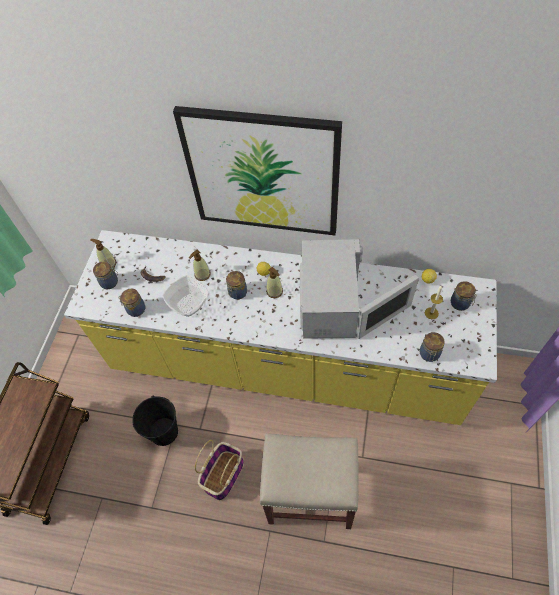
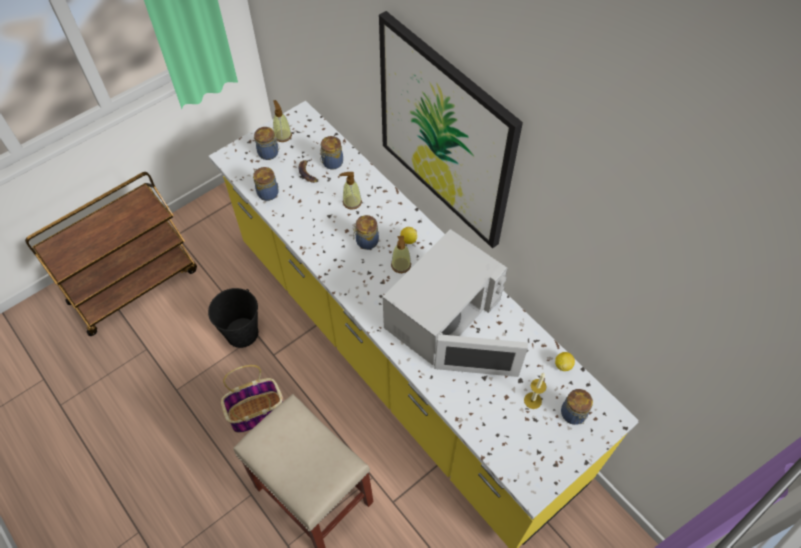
camera: 35 degrees right, 0 degrees up
bowl [162,275,209,317] -> none
jar [419,332,445,362] -> jar moved to [320,136,343,170]

